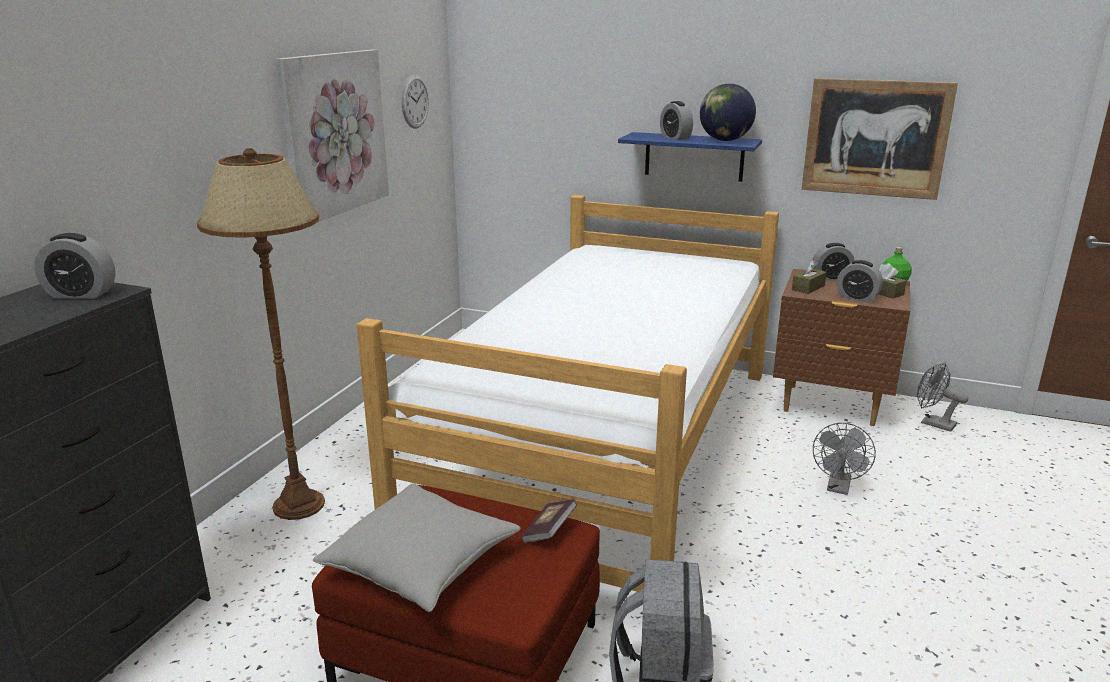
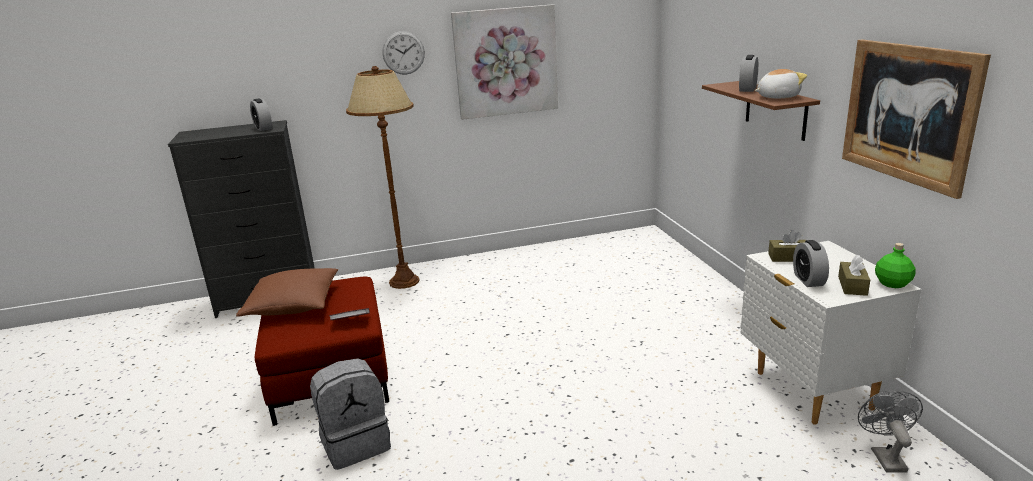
camera: 55 degrees right, 0 degrees up
grey pillow [313,483,521,612] -> brown pillow [236,268,338,317]
bed [356,195,779,592] -> none
wall clock [401,75,429,128] -> wall clock moved to [383,31,425,74]
blue shelf [618,132,762,182] -> brown shelf [702,81,820,141]
globe [700,83,756,141] -> plush toy [755,69,807,98]
brown nightstand [773,269,910,426] -> white nightstand [740,241,922,425]
alarm clock [813,243,855,281] -> none
grey fan [813,423,876,495] -> none

